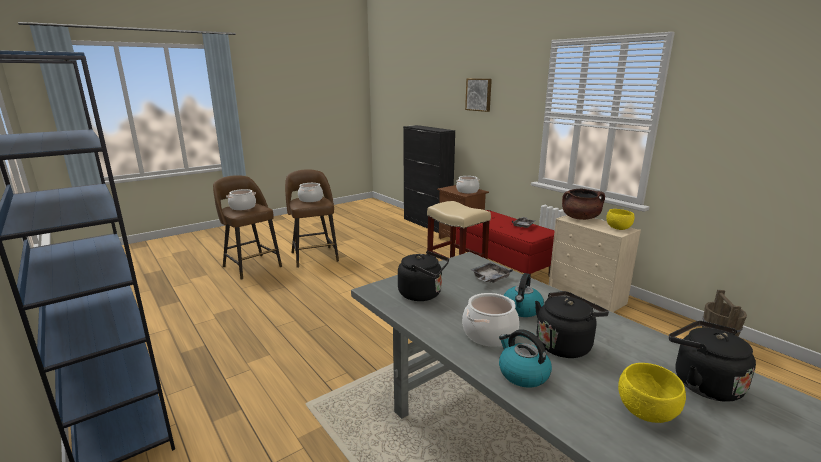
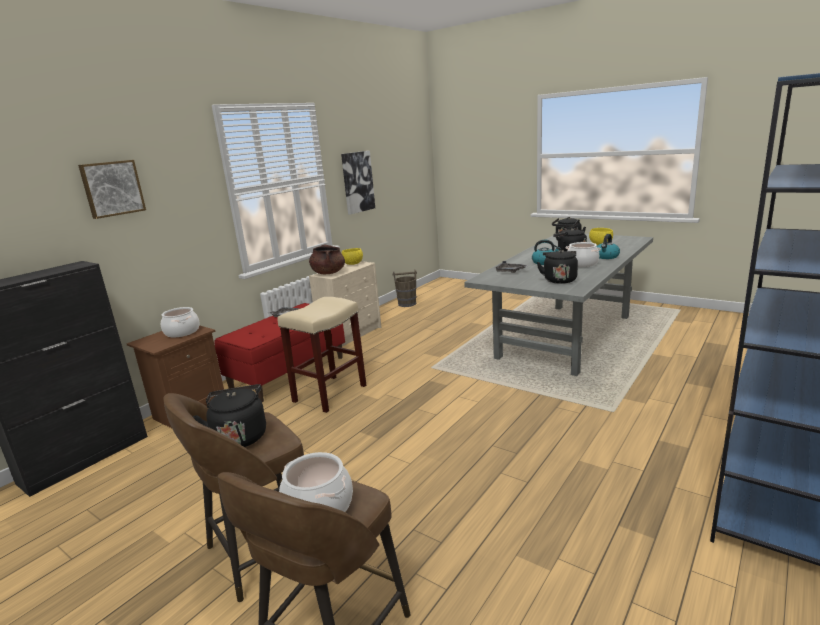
camera: 105 degrees left, 0 degrees up
cooking pot [298,183,323,202] -> black kettle [193,384,266,447]
none -> picture [341,151,375,215]

